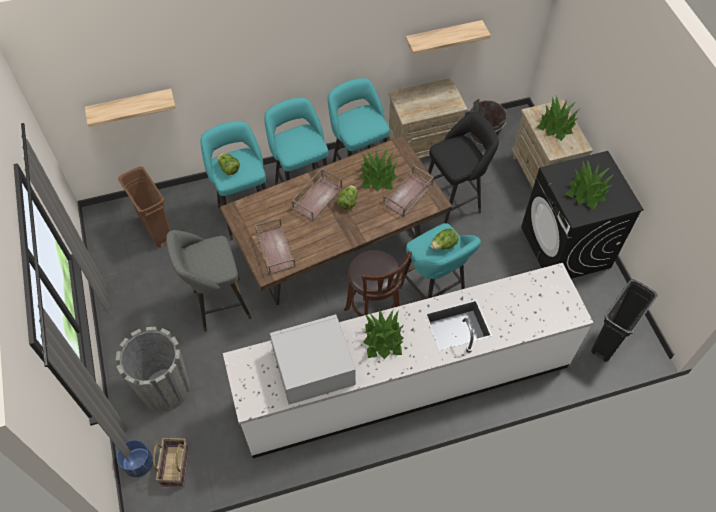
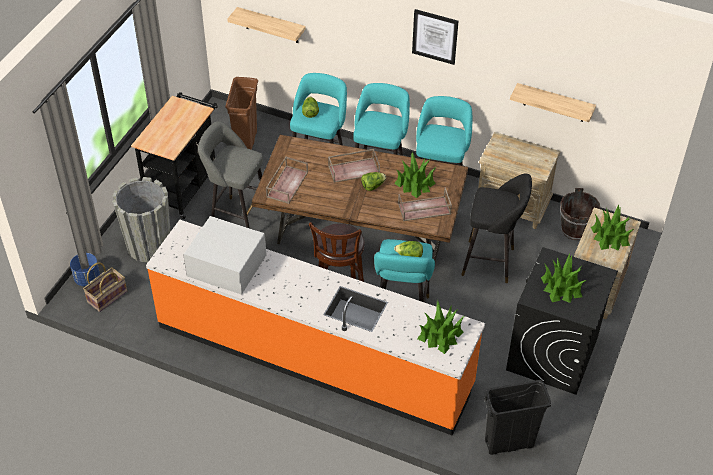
camera: 40 degrees right, 10 degrees down
white counter [223,263,594,458] -> orange counter [146,220,485,436]
potted plant [363,309,404,359] -> potted plant moved to [417,302,464,354]
none -> black cart [131,92,218,219]
none -> picture [412,9,458,65]

